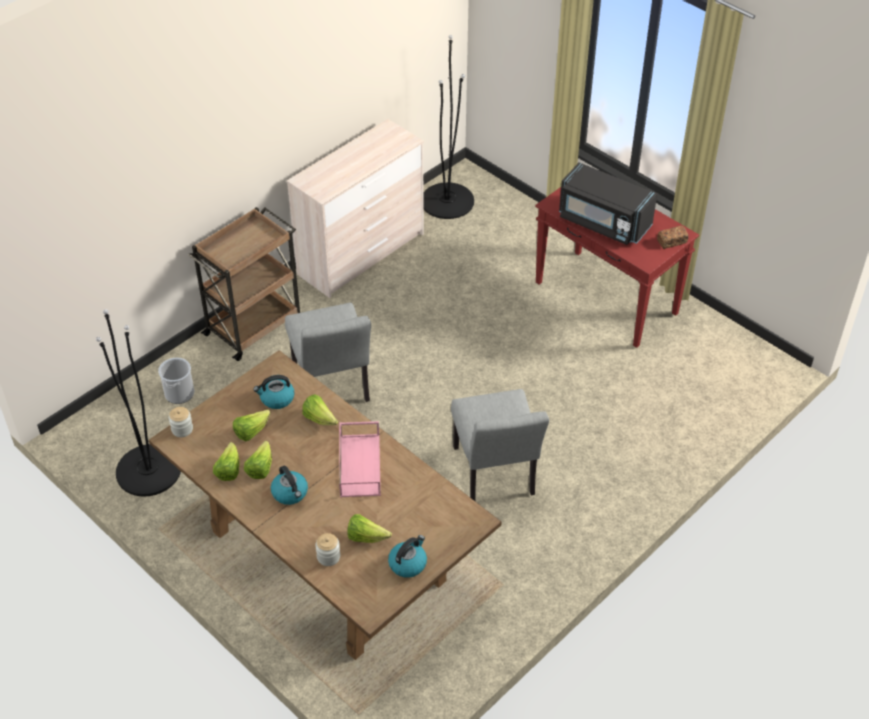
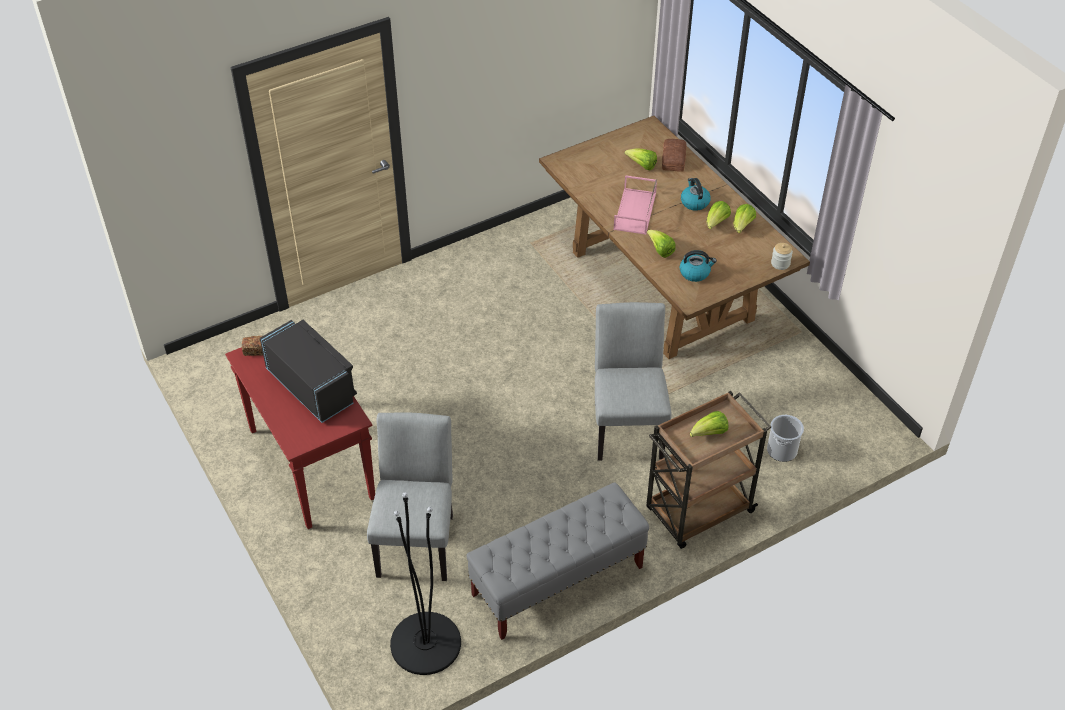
camera: 165 degrees left, 0 degrees up
black floor lamp [96,309,181,497] -> none
lettuce [233,410,270,442] -> lettuce moved to [690,411,728,437]
beige dresser [287,119,424,298] -> grey bench [466,482,649,640]
jar [315,533,340,566] -> bread [662,139,686,172]
kettle [388,535,427,578] -> none
grey chair [451,389,549,501] -> grey chair moved to [367,413,453,581]

